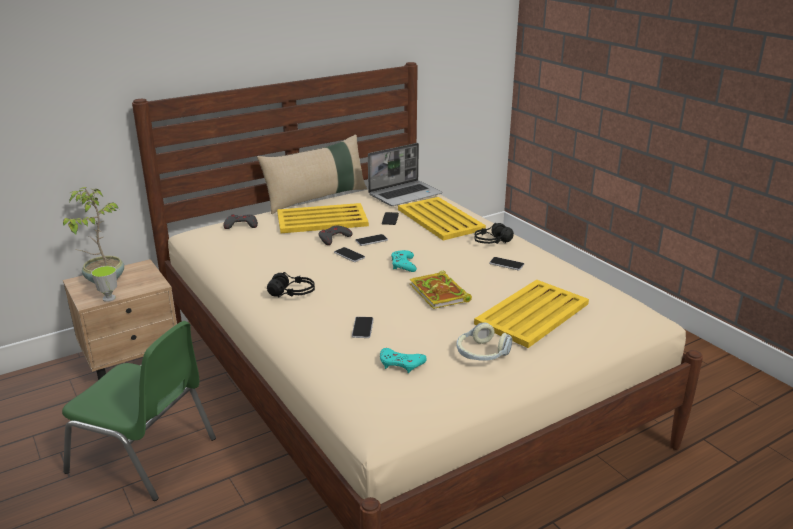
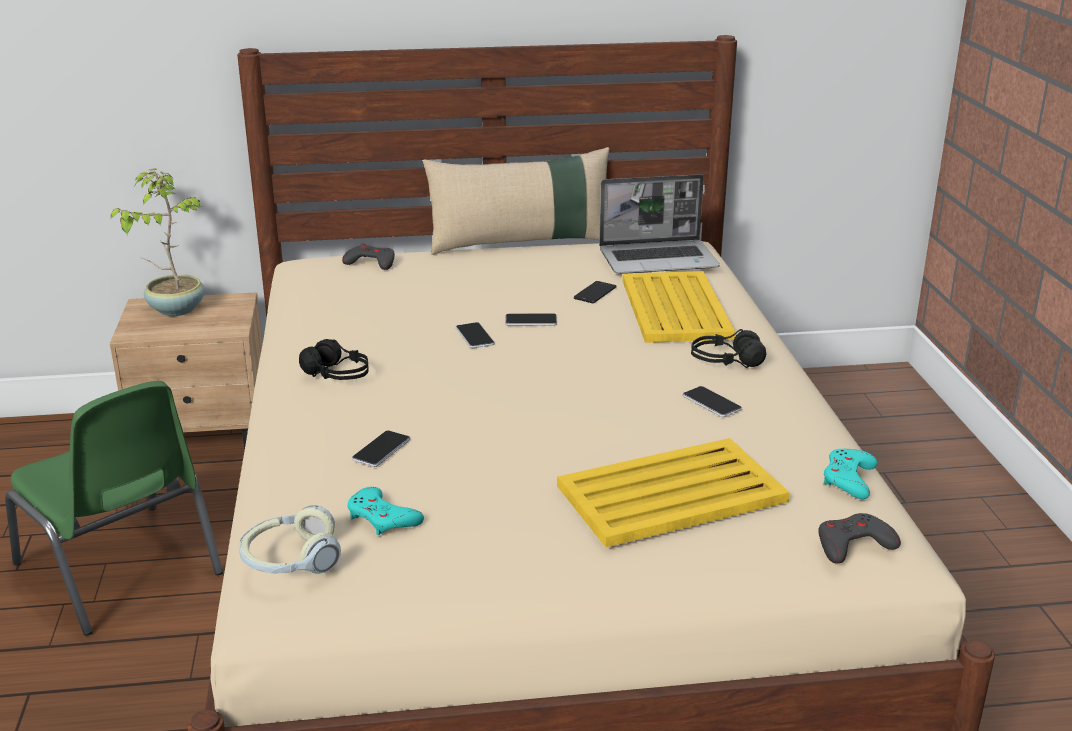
camera: 25 degrees right, 0 degrees up
cup [91,266,117,302] -> none
yellow tray [277,203,369,233] -> none
grey game controller [318,225,353,245] -> grey game controller moved to [818,513,901,564]
turquoise game controller [391,250,417,272] -> turquoise game controller moved to [824,449,878,499]
book [410,271,472,309] -> none
headphones [456,322,512,361] -> headphones moved to [239,505,341,574]

